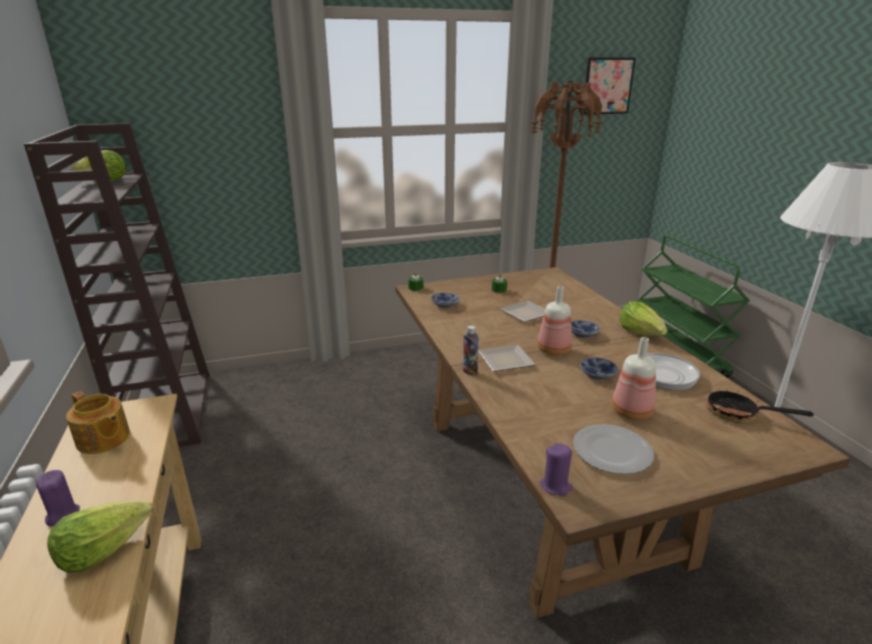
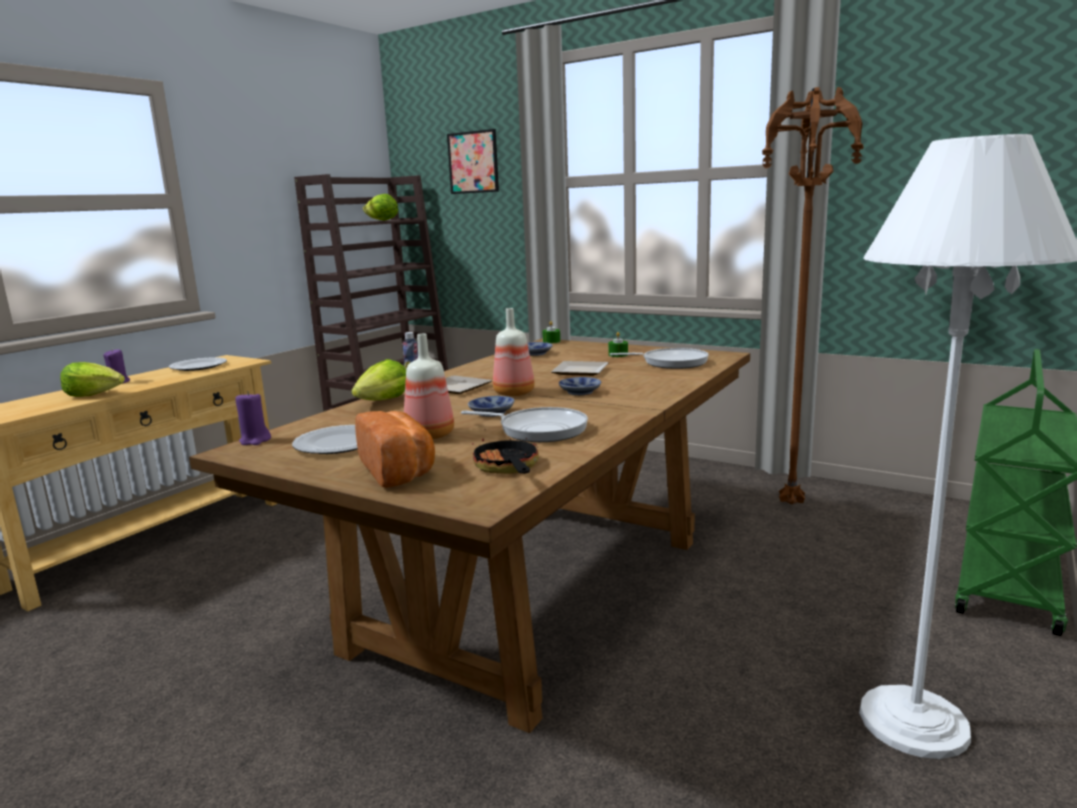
camera: 50 degrees right, 10 degrees down
teapot [66,391,130,454] -> plate [169,357,227,371]
picture [583,58,636,115] -> picture moved to [447,129,499,194]
lettuce [619,302,667,336] -> lettuce moved to [351,359,406,400]
none -> bread [355,411,435,488]
none -> frying pan [610,348,709,369]

